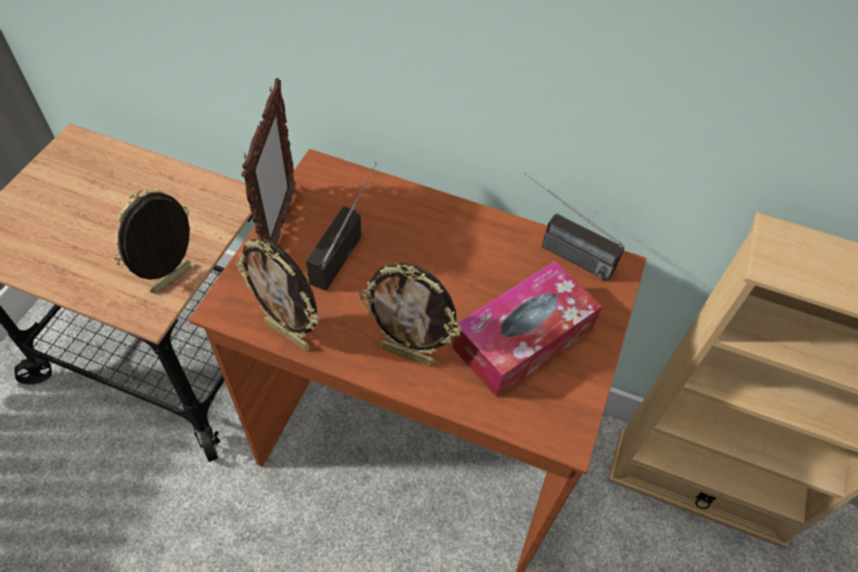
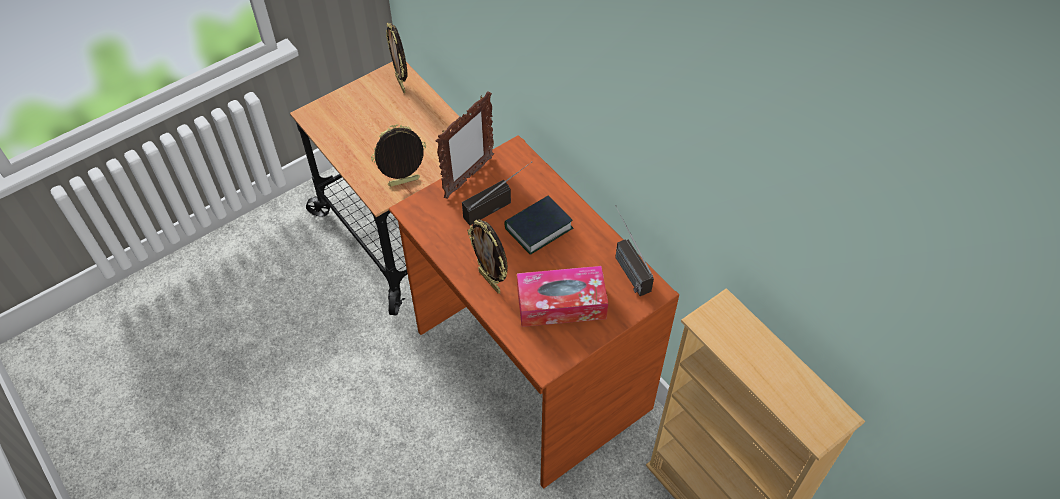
camera: 35 degrees right, 0 degrees up
picture frame [236,239,319,351] -> picture frame moved to [386,23,407,93]
none -> book [504,195,574,255]

